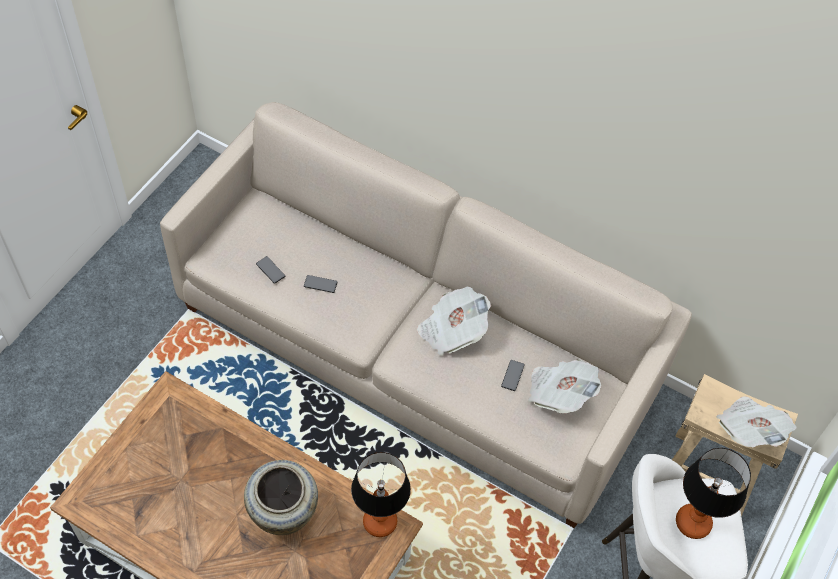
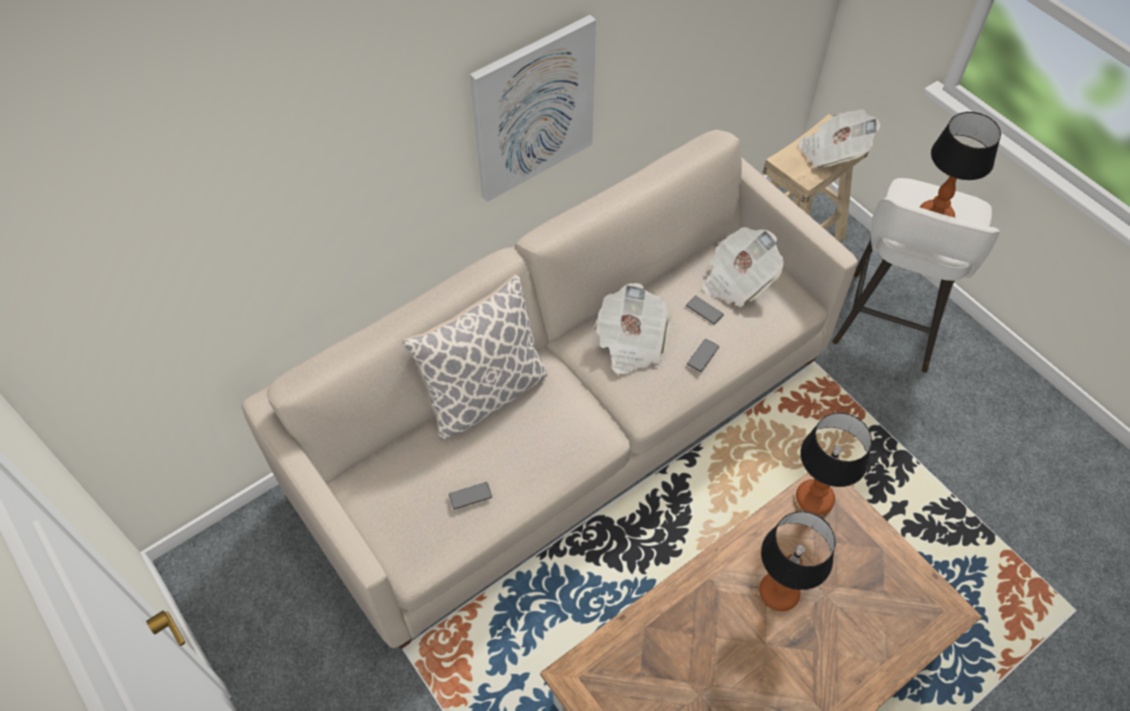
camera: 65 degrees left, 0 degrees up
beige vase [244,460,318,535] -> table lamp [759,511,836,611]
phone [304,275,338,293] -> phone moved to [687,339,719,372]
none -> pillow [402,274,548,440]
none -> picture [470,15,596,202]

